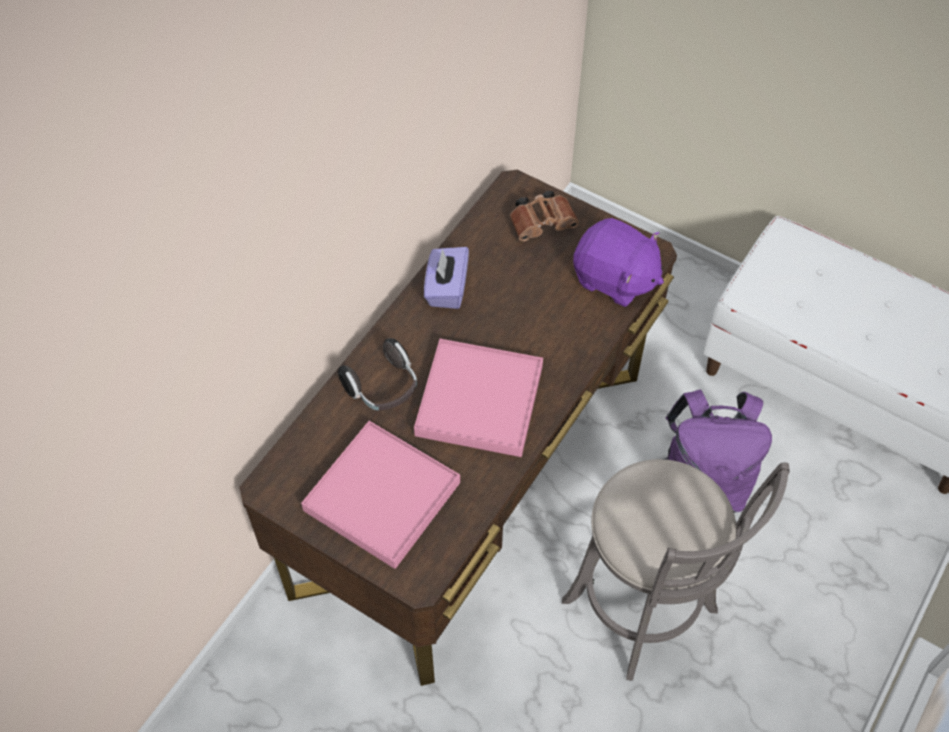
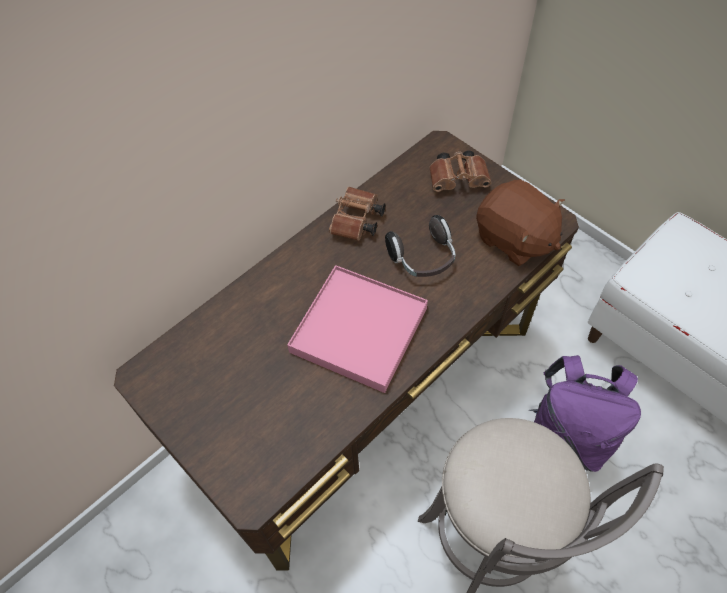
camera: 15 degrees right, 0 degrees up
pink tray [301,421,460,569] -> none
headphones [338,338,417,411] -> headphones moved to [385,215,456,277]
purple tissue box [424,247,469,309] -> brown binoculars [329,187,386,241]
purple plush toy [573,218,664,307] -> brown plush toy [476,180,565,266]

